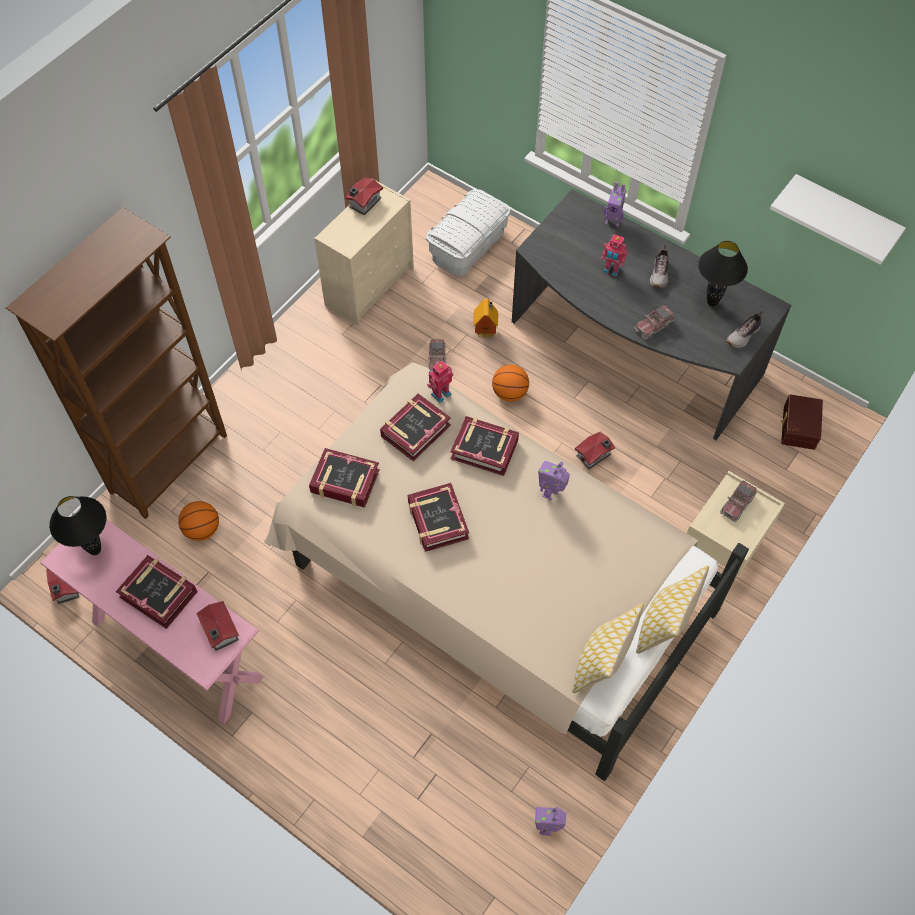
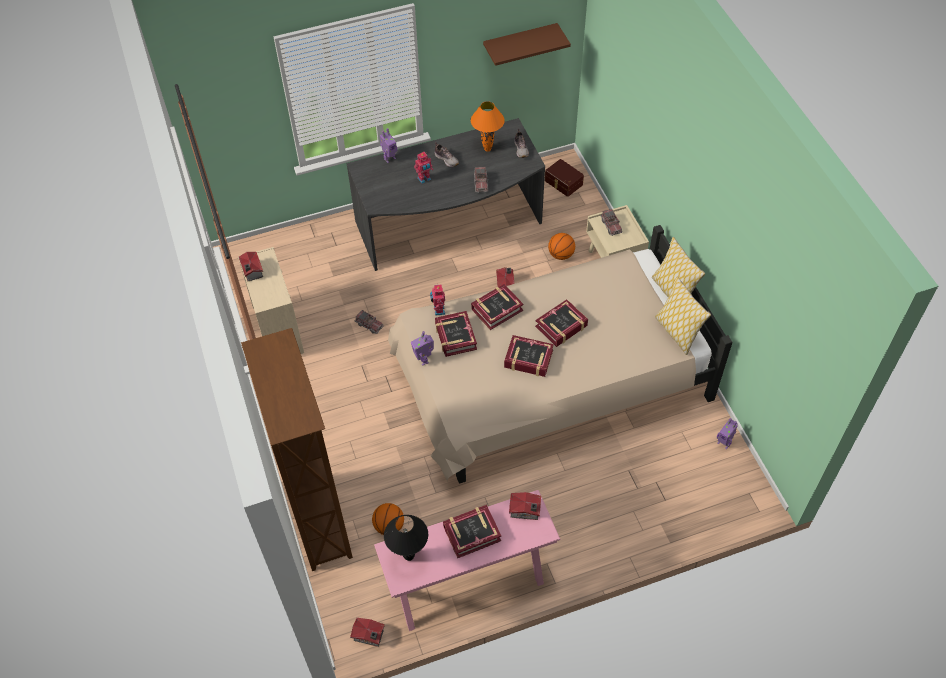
camera: 55 degrees left, 5 degrees down
book [309,448,380,508] -> book moved to [535,299,588,347]
white storage box [426,189,511,277] -> none
toy house [474,299,498,338] -> none
basketball [492,365,529,402] -> basketball moved to [548,233,575,260]
toy robot [538,461,570,500] -> toy robot moved to [411,331,434,366]
black table lamp [698,241,748,306] -> orange table lamp [471,101,505,152]
white shelf [770,174,906,265] -> brown shelf [483,23,571,66]

